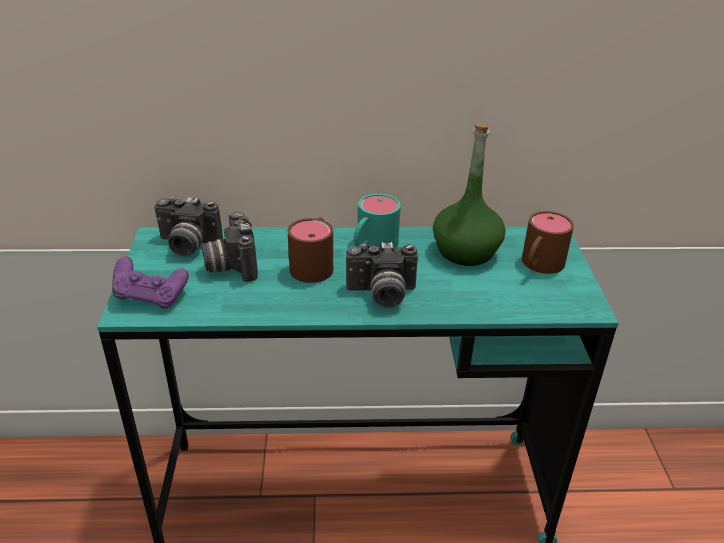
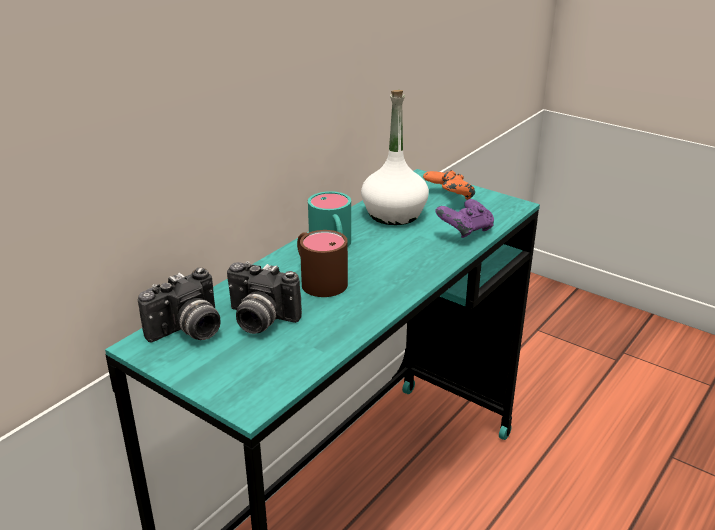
camera: 50 degrees left, 5 degrees down
purple game controller [112,256,189,309] -> purple game controller moved to [435,199,494,238]
camera [346,242,418,308] -> none
green bottle [433,124,506,266] -> white bottle [361,90,429,225]
brown mug [522,211,574,274] -> orange game controller [423,170,475,200]

